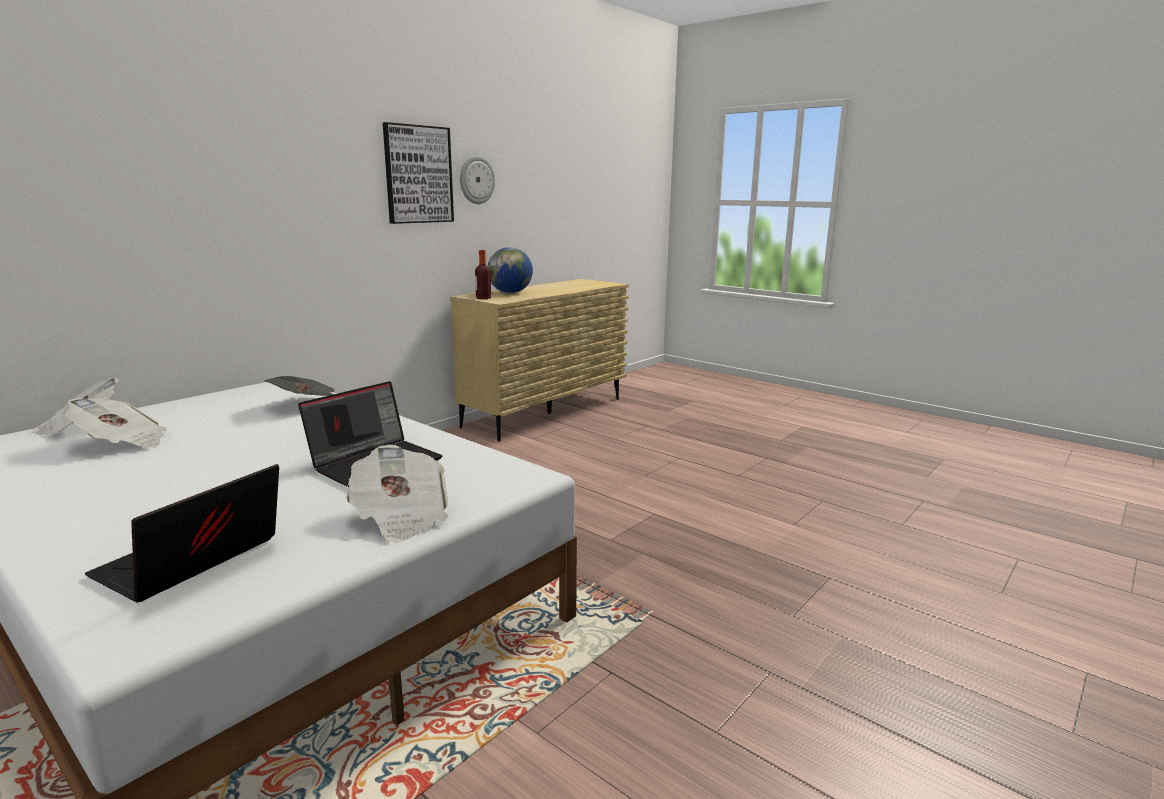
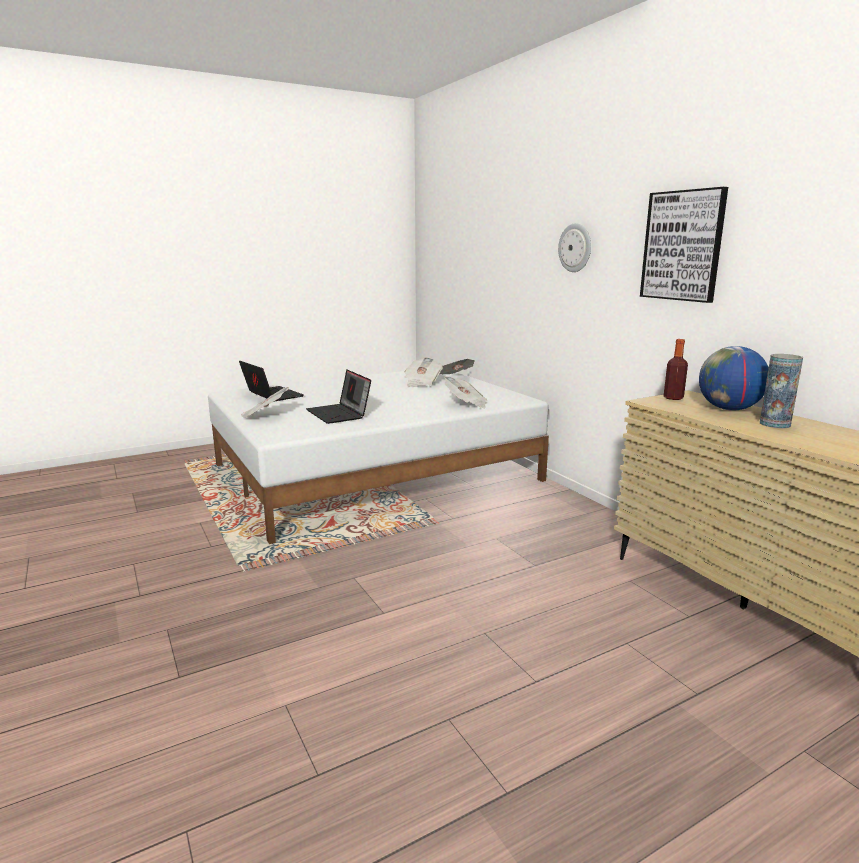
camera: 110 degrees right, 0 degrees up
wall clock [460,155,495,204] -> wall clock moved to [558,223,591,272]
none -> vase [760,354,803,428]

